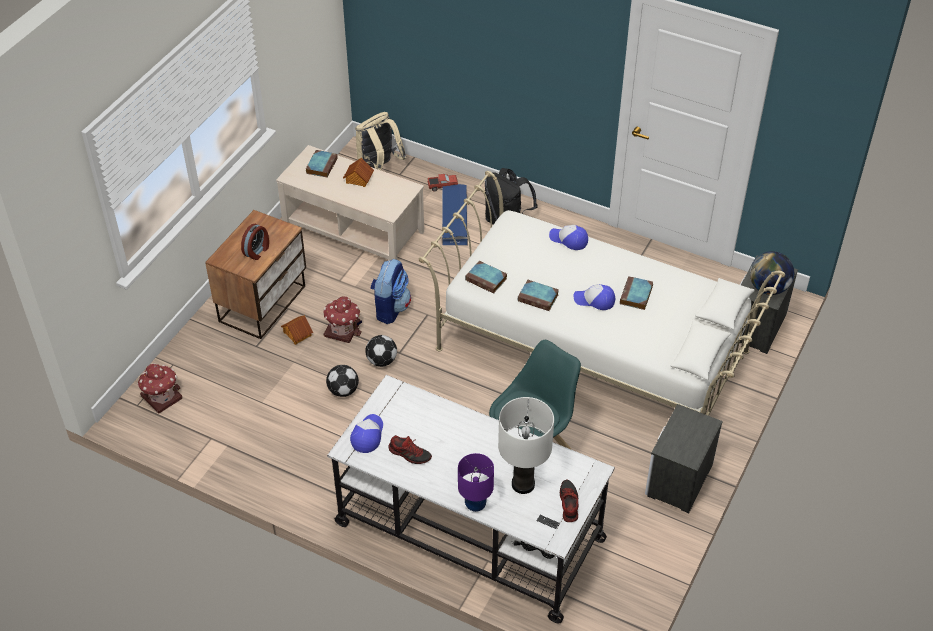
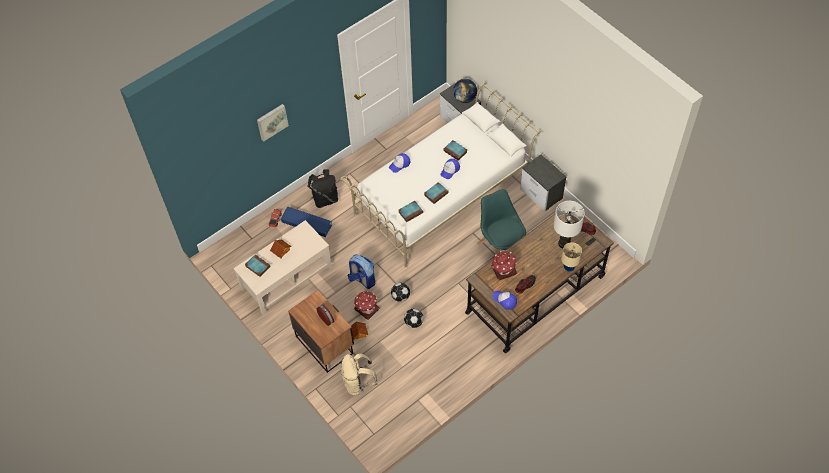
camera: 65 degrees left, 10 degrees up
toy house [137,363,182,413] -> toy house moved to [492,251,517,280]
white desk [327,375,615,623] -> brown desk [465,214,614,353]
beige backpack [355,112,407,170] -> beige backpack moved to [341,354,378,395]
purple table lamp [458,453,494,512] -> beige table lamp [561,242,582,272]
none -> picture [257,104,289,142]

